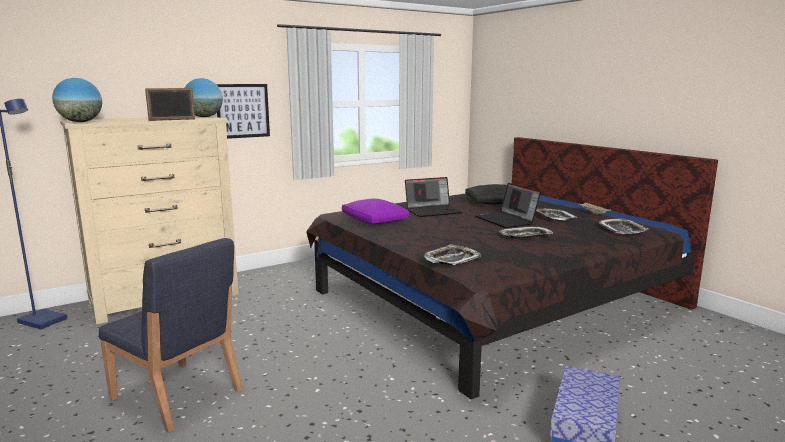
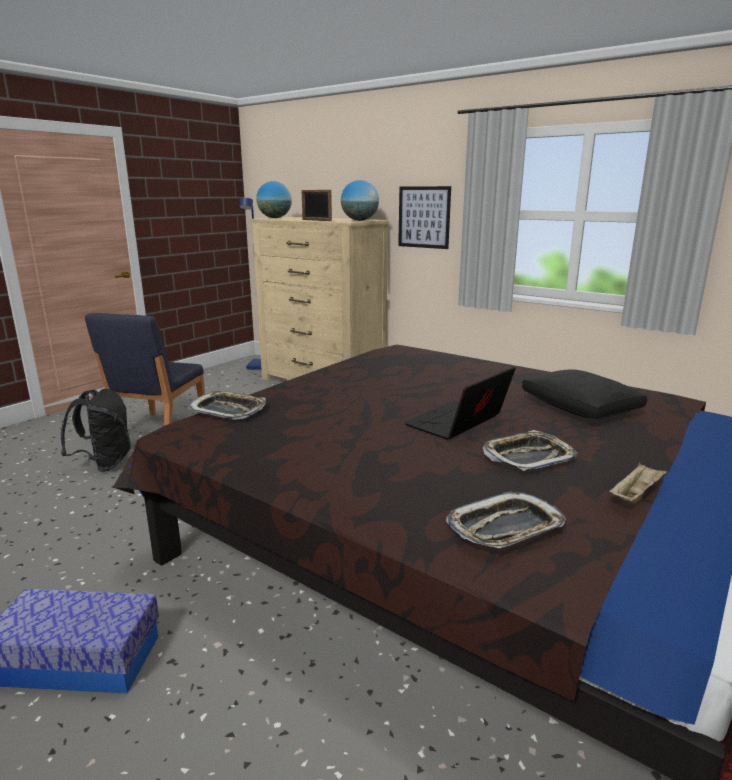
camera: 70 degrees right, 5 degrees up
purple pillow [342,199,409,224] -> none
laptop [405,177,462,217] -> none
tray [499,226,553,239] -> none
none -> black backpack [61,389,131,472]

